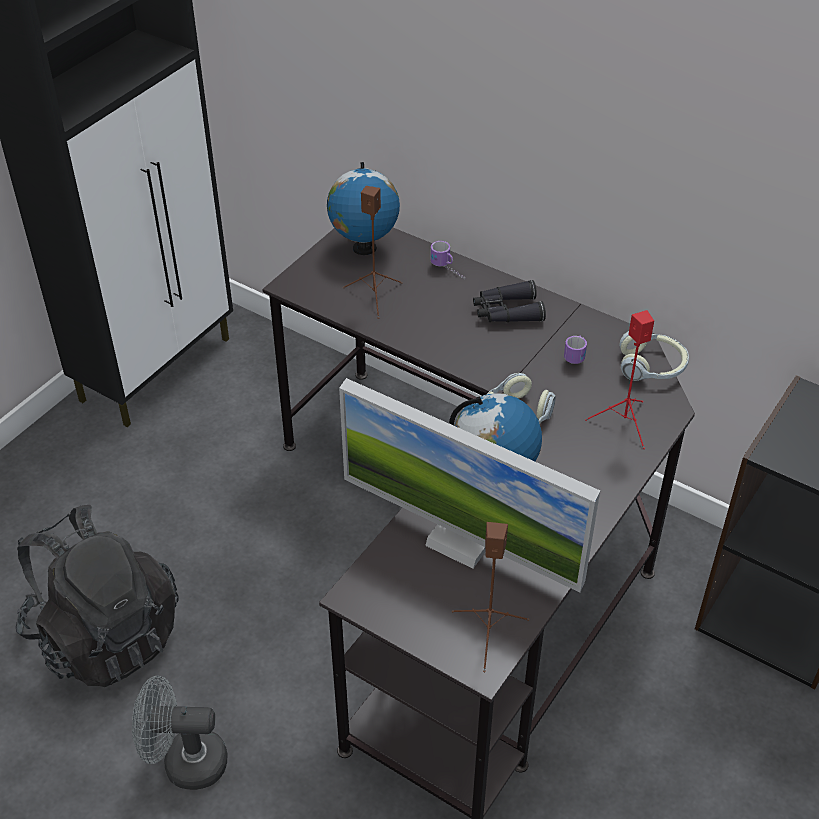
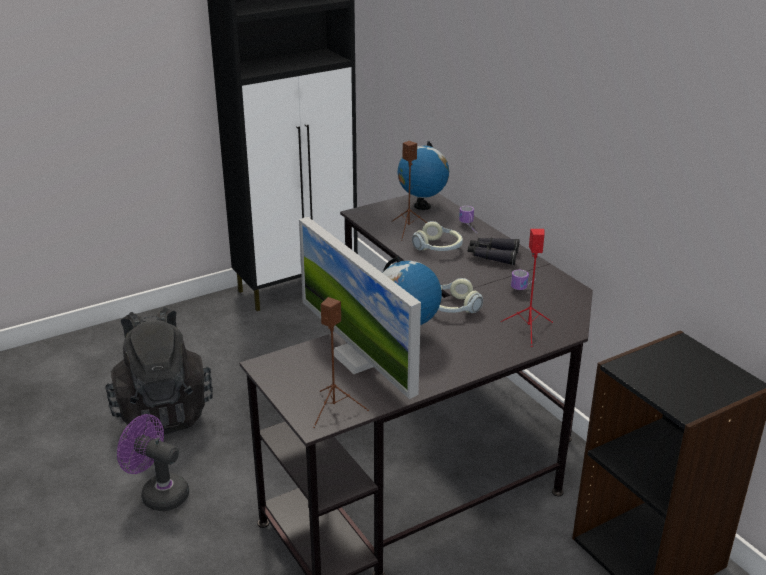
camera: 25 degrees right, 15 degrees down
grey fan [132,676,227,790] -> purple fan [117,414,189,511]
headphones [619,331,689,381] -> headphones moved to [412,221,463,251]

